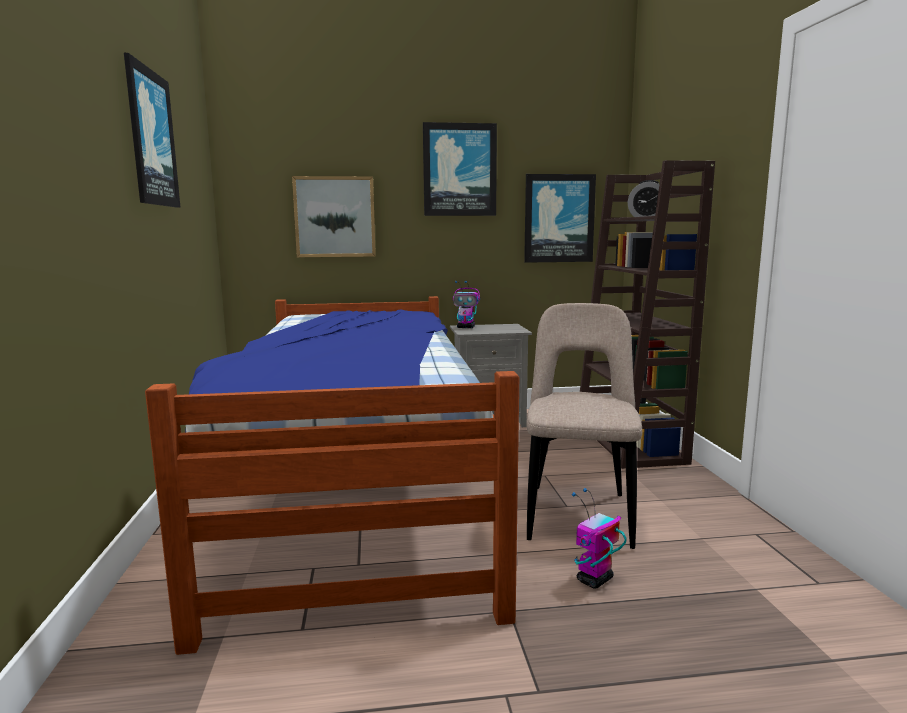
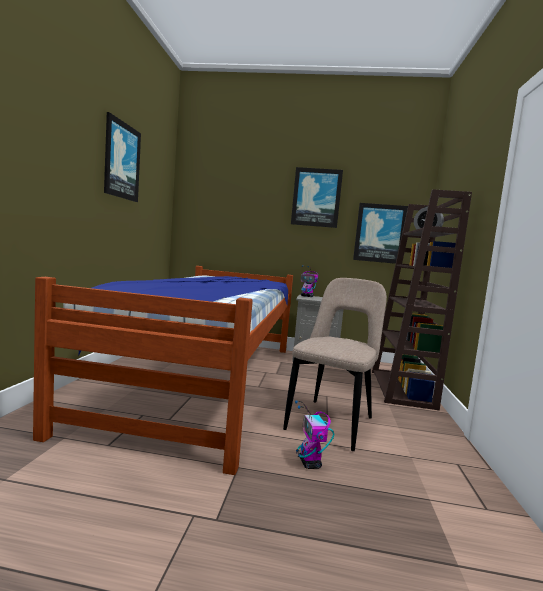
camera: 15 degrees right, 5 degrees down
picture [292,176,376,257] -> none
toy robot [572,488,627,589] -> toy robot turned 75 degrees counterclockwise [295,400,334,469]

